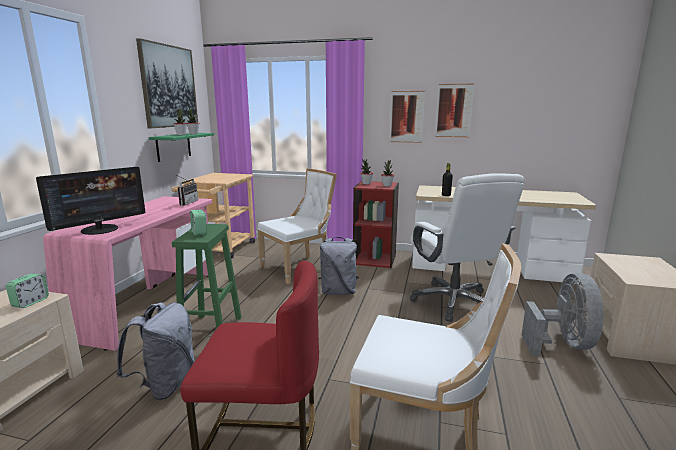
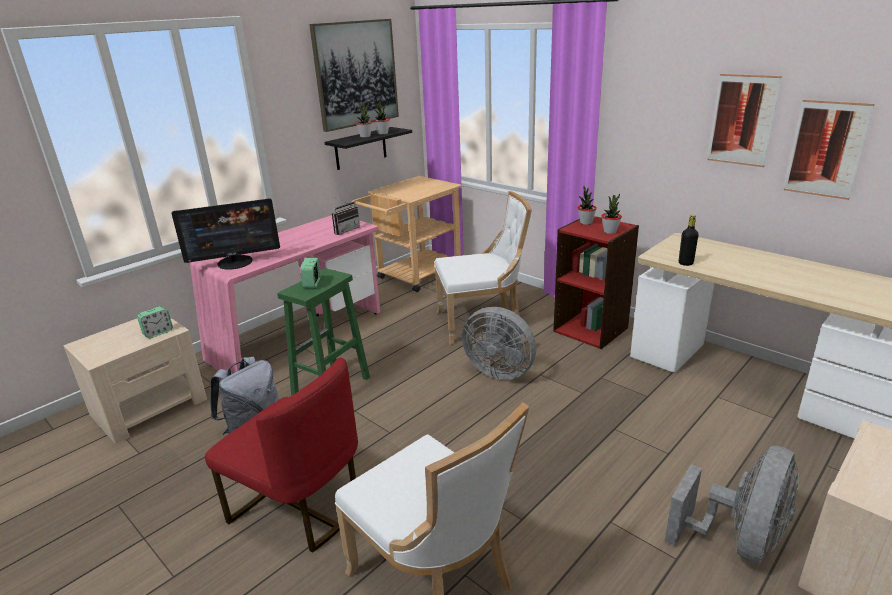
camera: 30 degrees right, 10 degrees up
green shelf [149,133,214,162] -> black shelf [325,127,412,170]
grey backpack [319,237,359,295] -> grey fan [462,307,536,380]
picture [390,91,425,143] -> picture moved to [784,100,874,200]
white office chair [410,173,524,322] -> none

